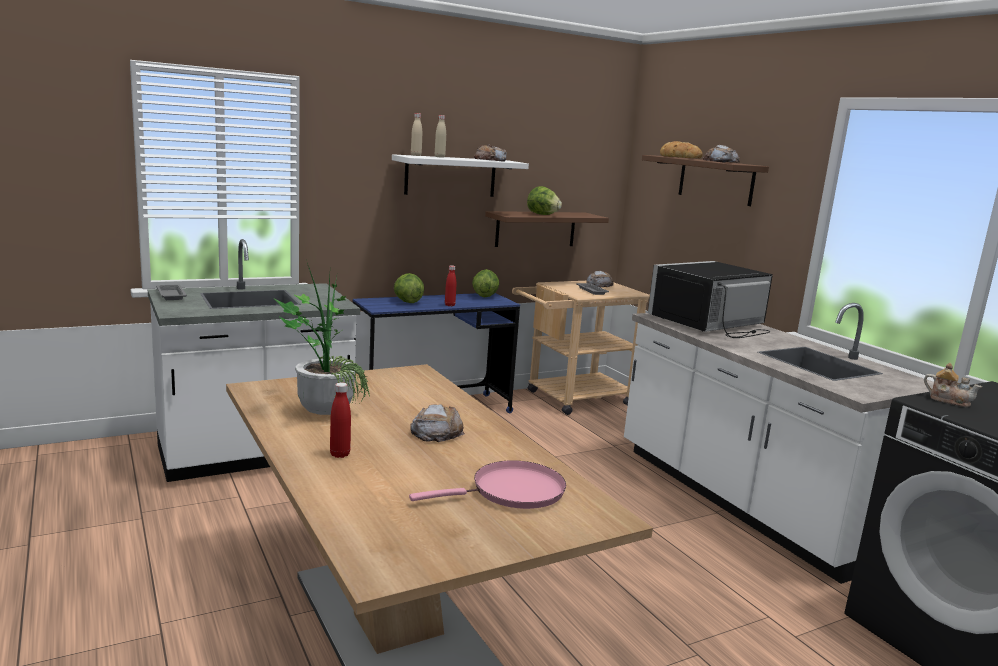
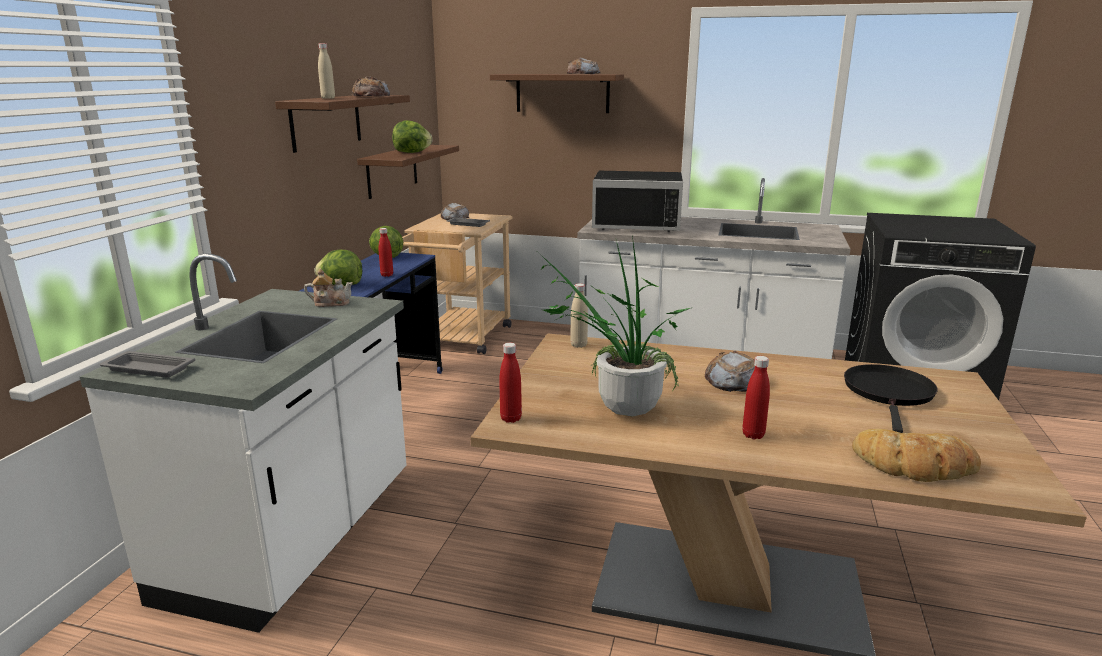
camera: 45 degrees left, 5 degrees up
white shelf [392,154,529,197] -> brown shelf [275,95,410,153]
pink frying pan [409,460,566,509] -> black frying pan [844,364,938,433]
beige bottle [411,113,422,156] -> beige bottle moved to [570,283,588,348]
black microwave [648,261,773,338] -> black microwave turned 90 degrees counterclockwise [592,171,683,232]
bread [660,141,703,159] -> bread moved to [852,429,981,482]
teapot [924,363,982,407] -> teapot moved to [304,269,353,307]
none -> red bottle [499,343,522,423]

